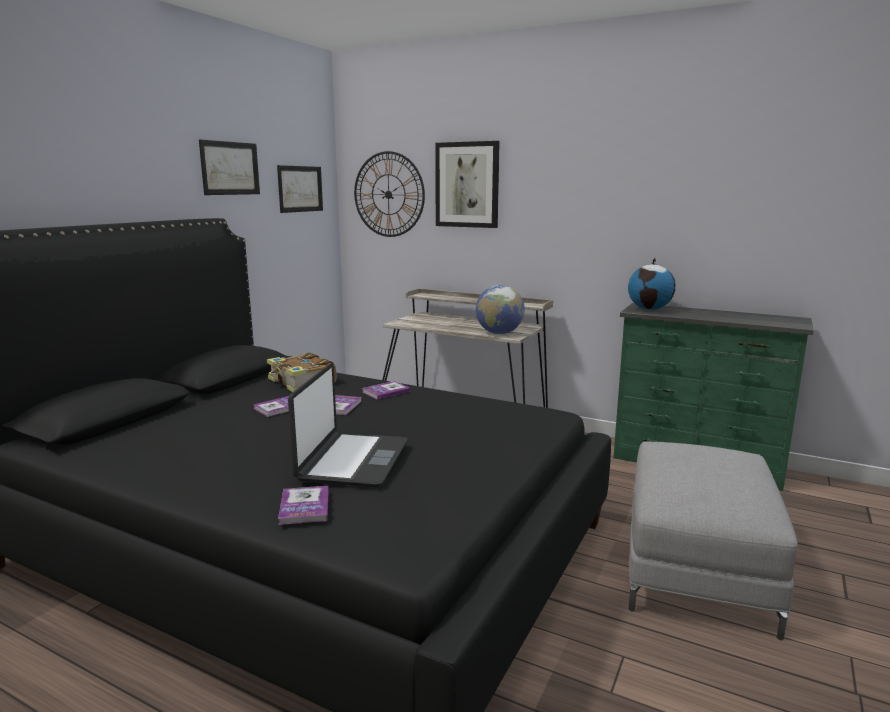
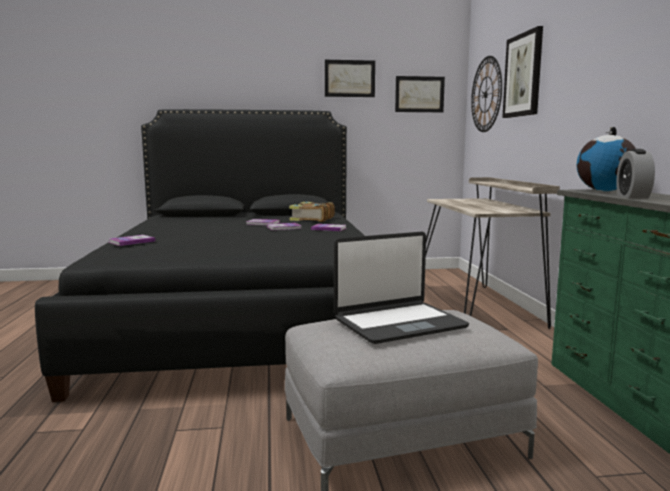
camera: 55 degrees right, 5 degrees down
laptop [288,363,408,487] -> laptop moved to [334,232,469,344]
globe [475,285,525,334] -> none
none -> alarm clock [616,149,655,198]

